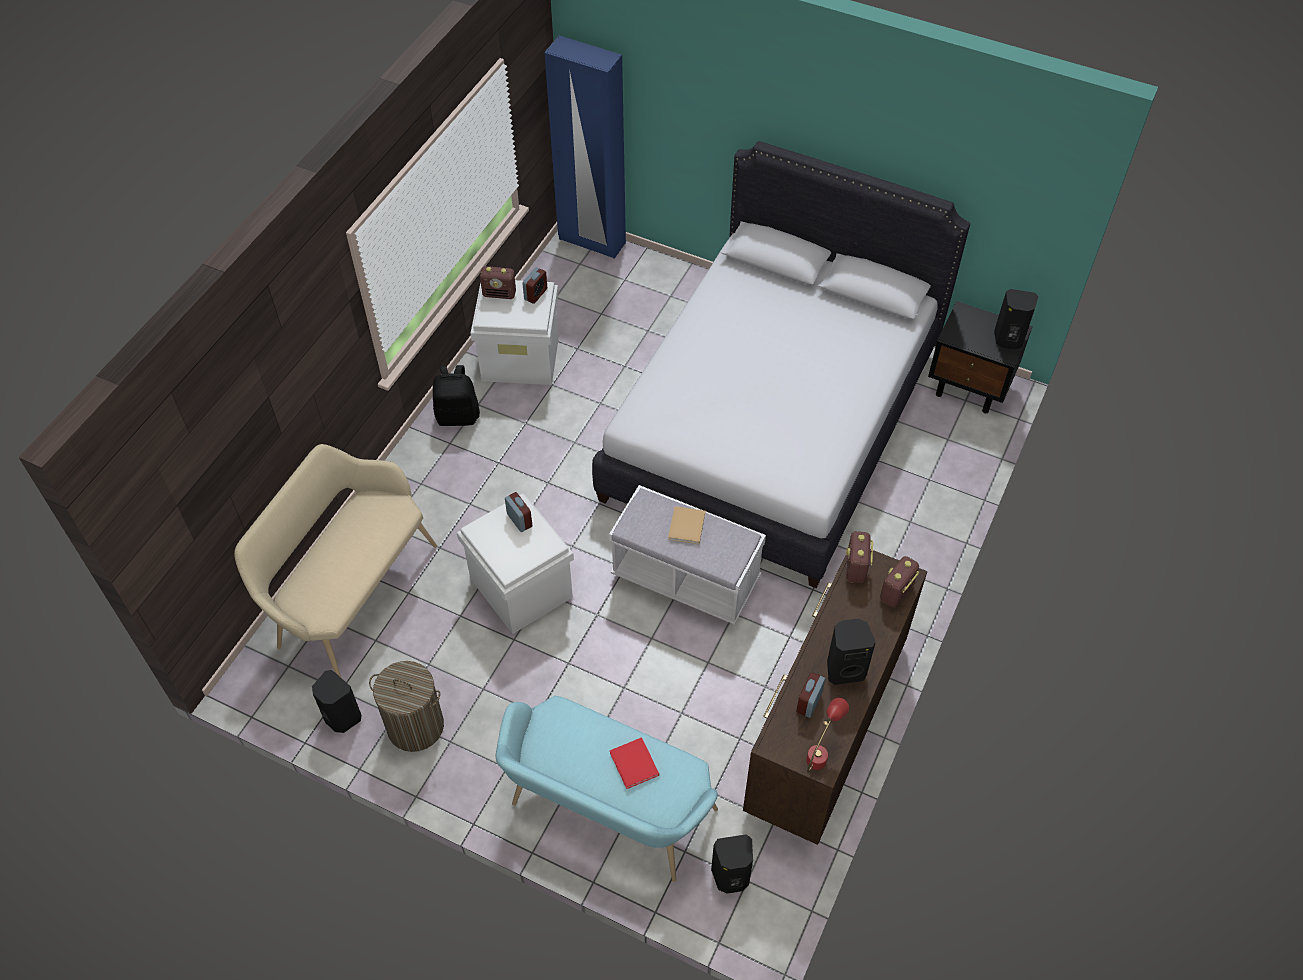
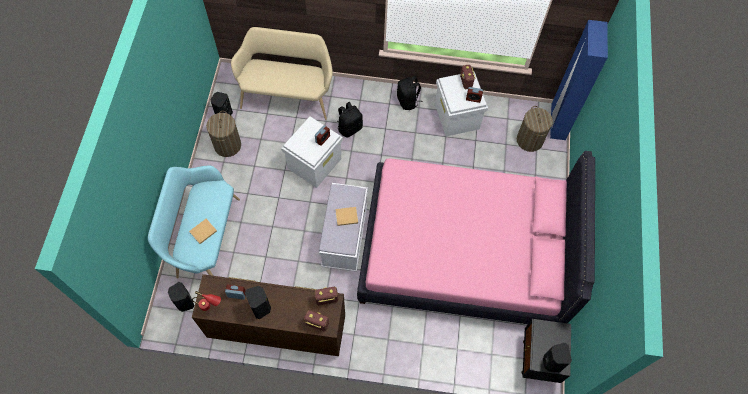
camera: 70 degrees right, 10 degrees up
white bed [592,141,970,588] -> pink bed [357,151,595,324]
red book [610,737,659,789] -> beige book [189,219,217,244]
none -> black backpack [337,102,363,138]
none -> laundry basket [517,106,553,152]

